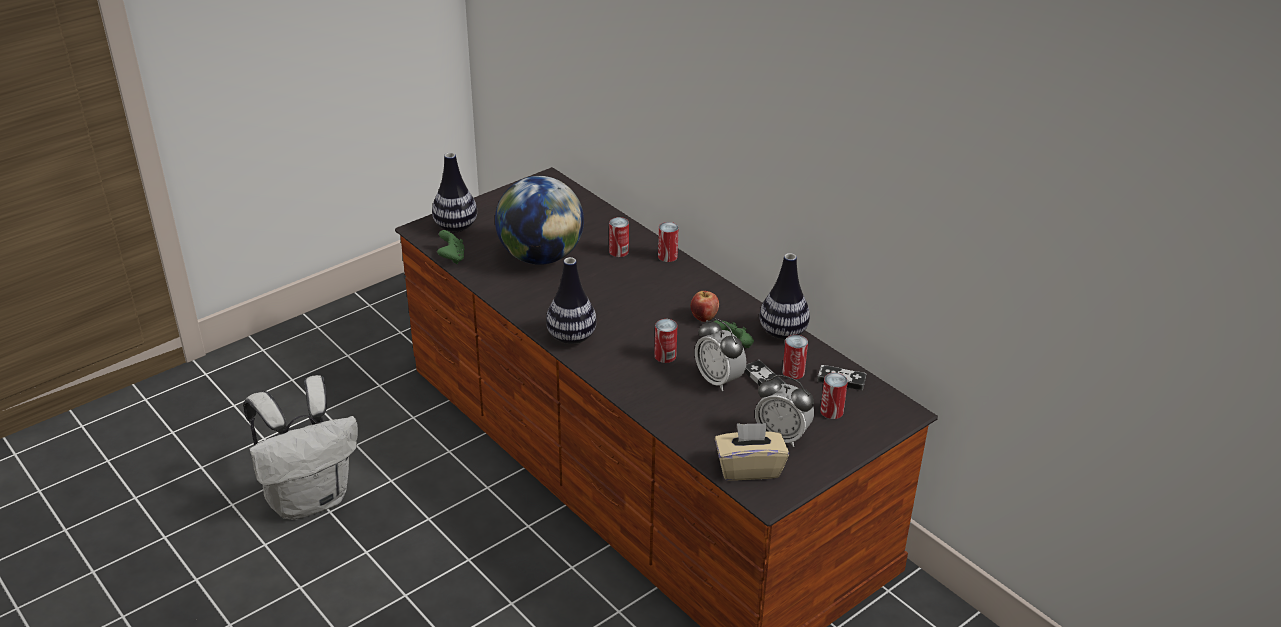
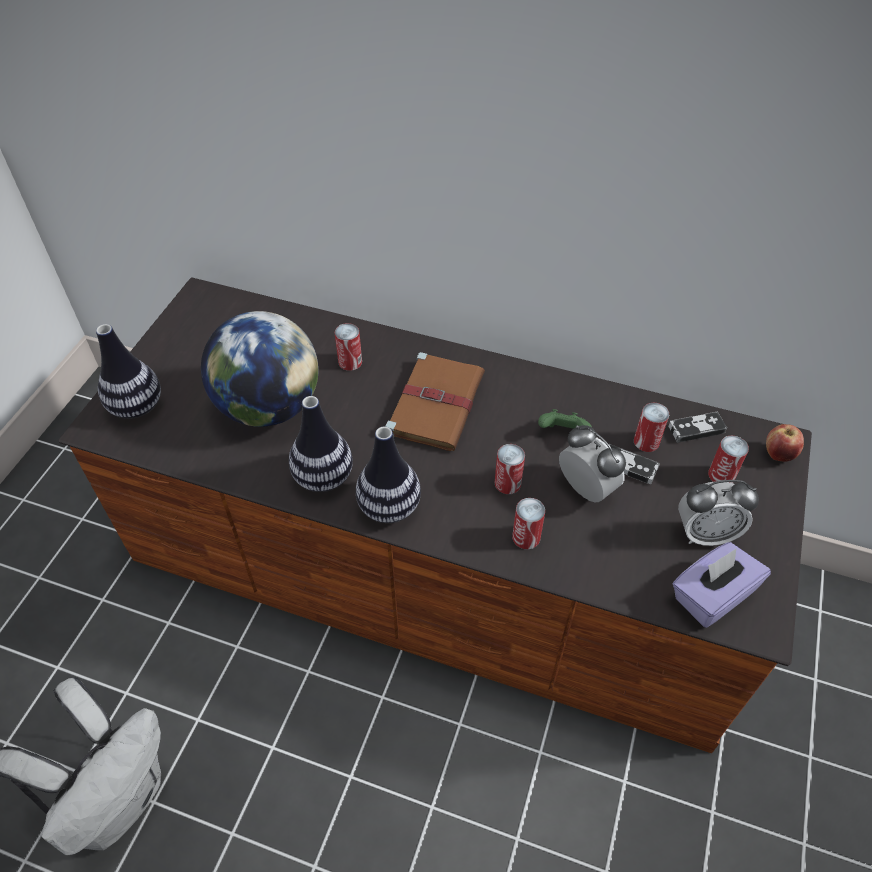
camera: 30 degrees left, 15 degrees up
green game controller [437,230,465,264] -> none
can [658,222,679,262] -> can moved to [512,498,545,549]
apple [691,291,719,322] -> apple moved to [766,424,804,462]
alarm clock [695,318,746,391] -> alarm clock turned 150 degrees counterclockwise [559,425,626,502]
beige tissue box [715,423,789,481] -> purple tissue box [672,542,771,628]
vase [759,253,810,339] -> vase moved to [289,396,353,492]
none -> brown book [385,352,485,451]

